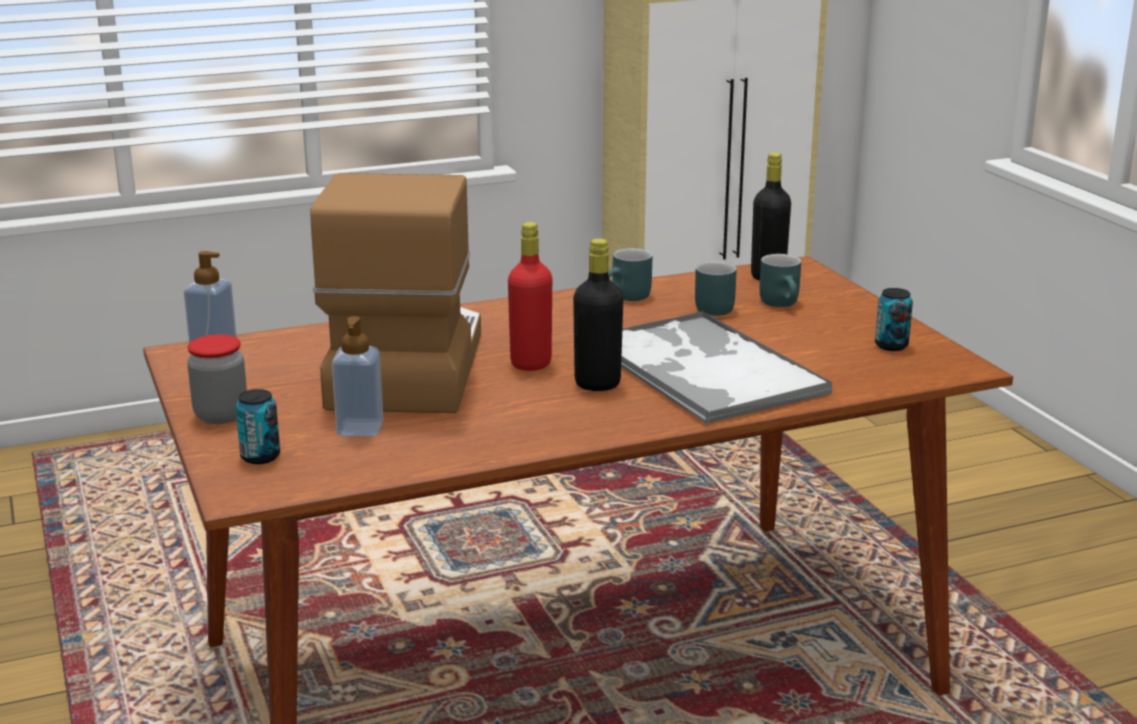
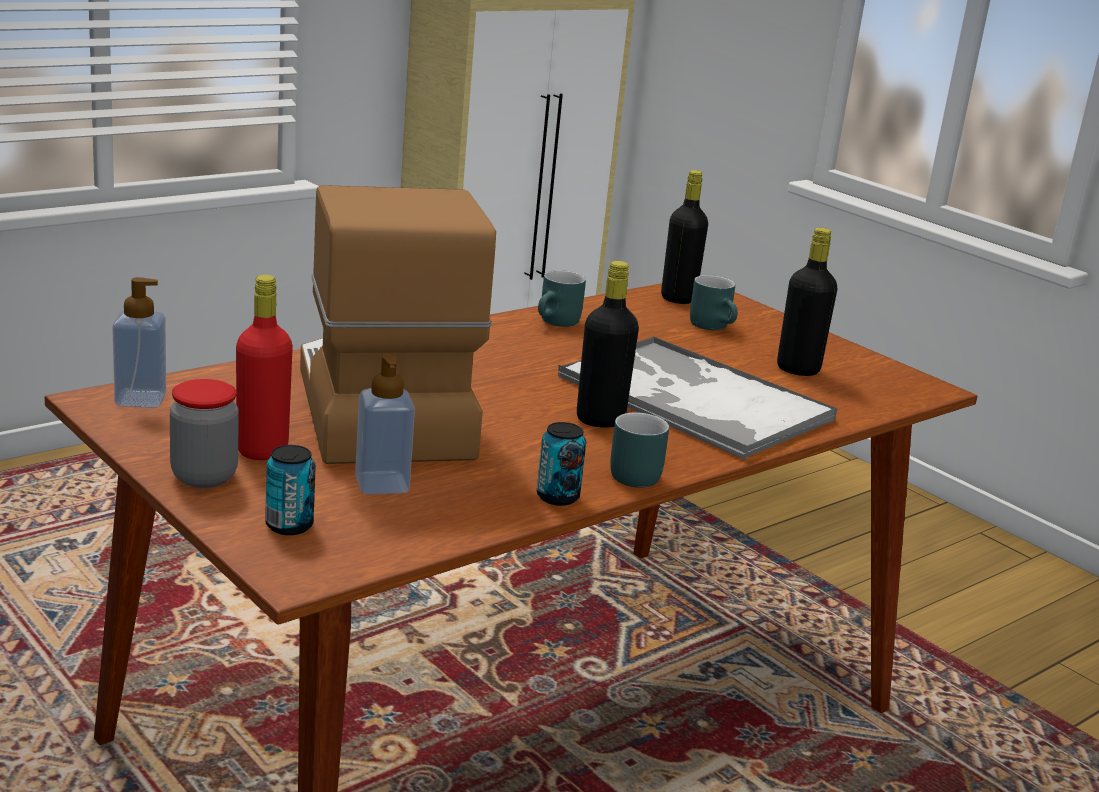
camera: 20 degrees left, 0 degrees up
red bottle [508,222,552,371] -> red bottle moved to [236,275,293,460]
turquoise mug [695,261,737,316] -> turquoise mug moved to [610,412,669,488]
can [875,288,913,351] -> can moved to [537,422,586,506]
none -> black bottle [777,228,837,376]

